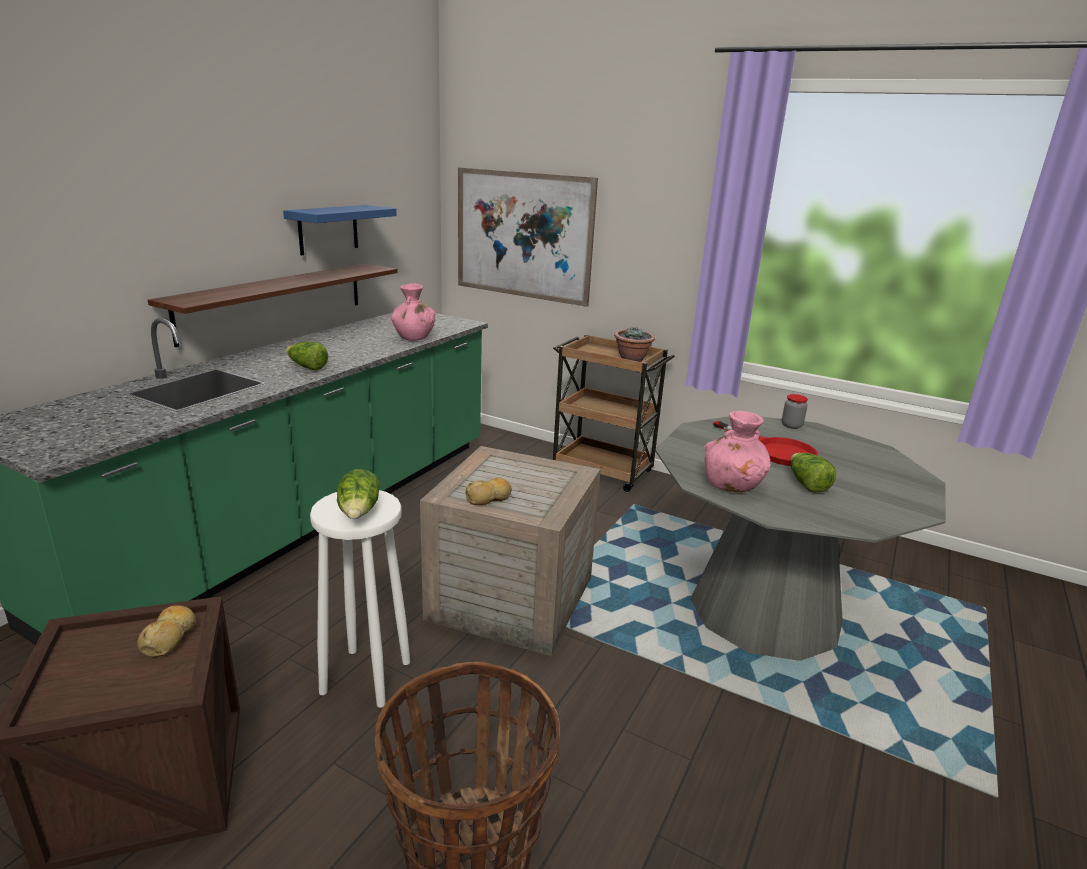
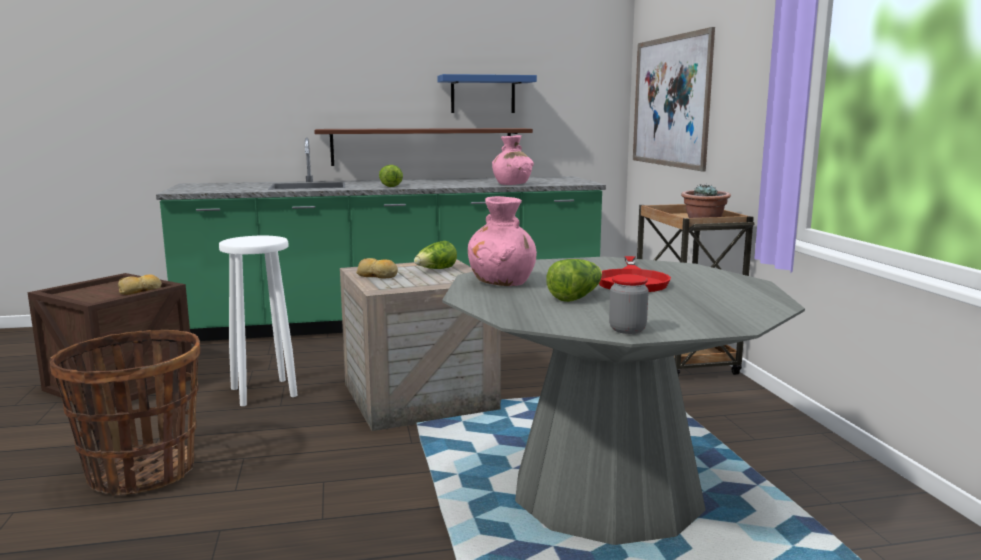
camera: 50 degrees right, 10 degrees down
lettuce [337,469,380,519] -> lettuce moved to [414,241,457,269]
jar [782,394,808,429] -> jar moved to [609,274,649,334]

